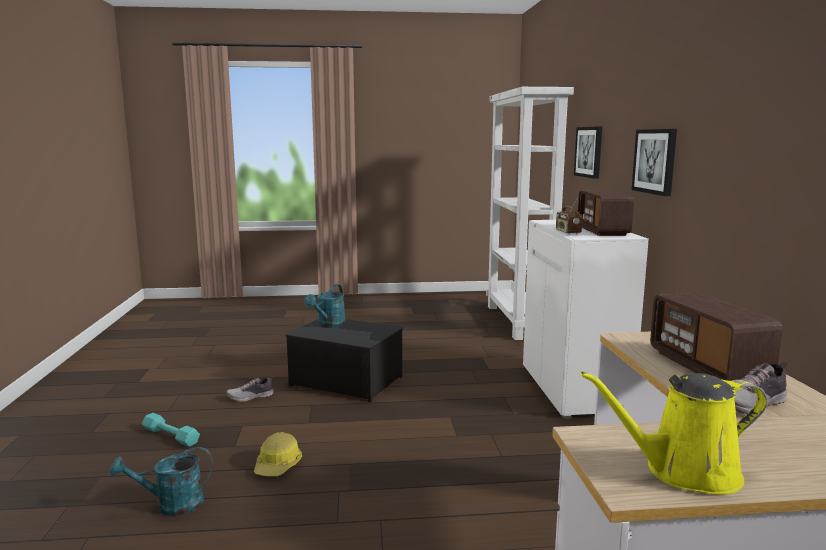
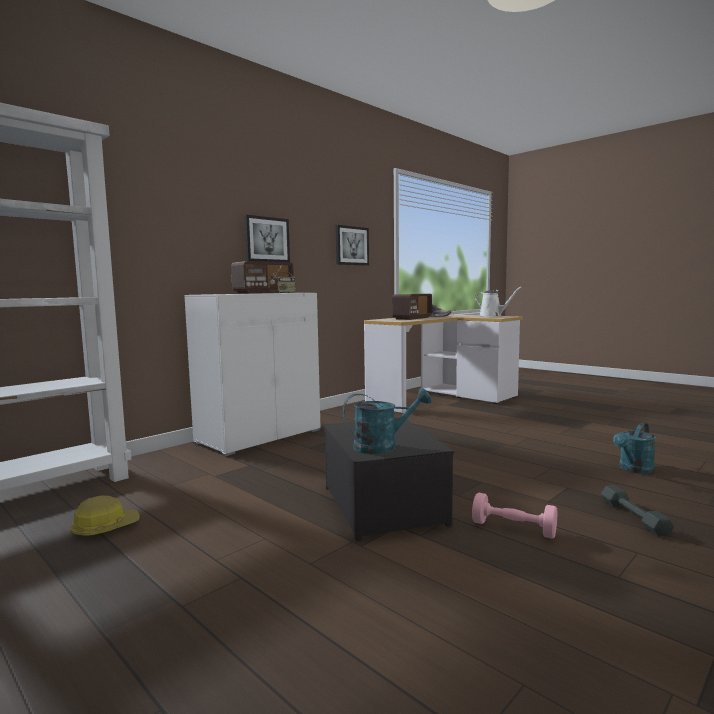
camera: 130 degrees left, 5 degrees down
turquoise watering can [110,447,213,516] -> turquoise watering can turned 105 degrees clockwise [613,423,656,474]
turquoise dumbbell [142,413,200,447] -> grey dumbbell [601,485,674,537]
shoe [226,377,274,402] -> pink dumbbell [472,492,557,539]
hard hat [254,432,302,476] -> hard hat moved to [70,495,140,537]
picture [574,126,602,179] -> picture moved to [335,225,369,266]
yellow watering can [580,371,767,495] -> white watering can [475,287,522,317]

